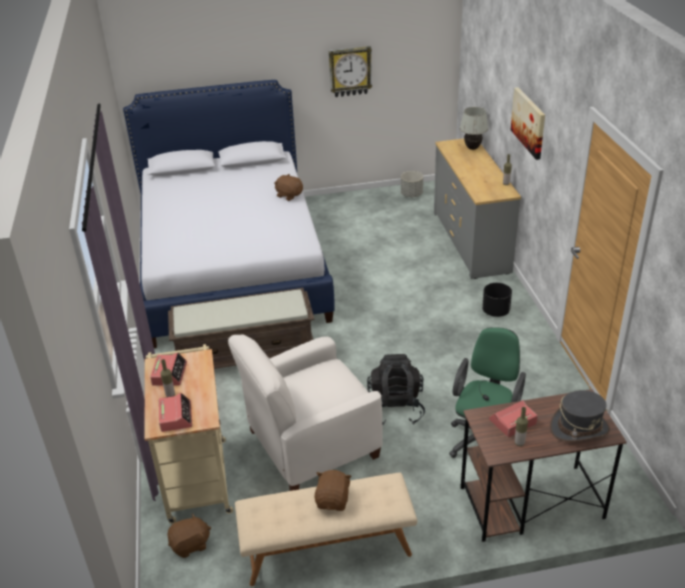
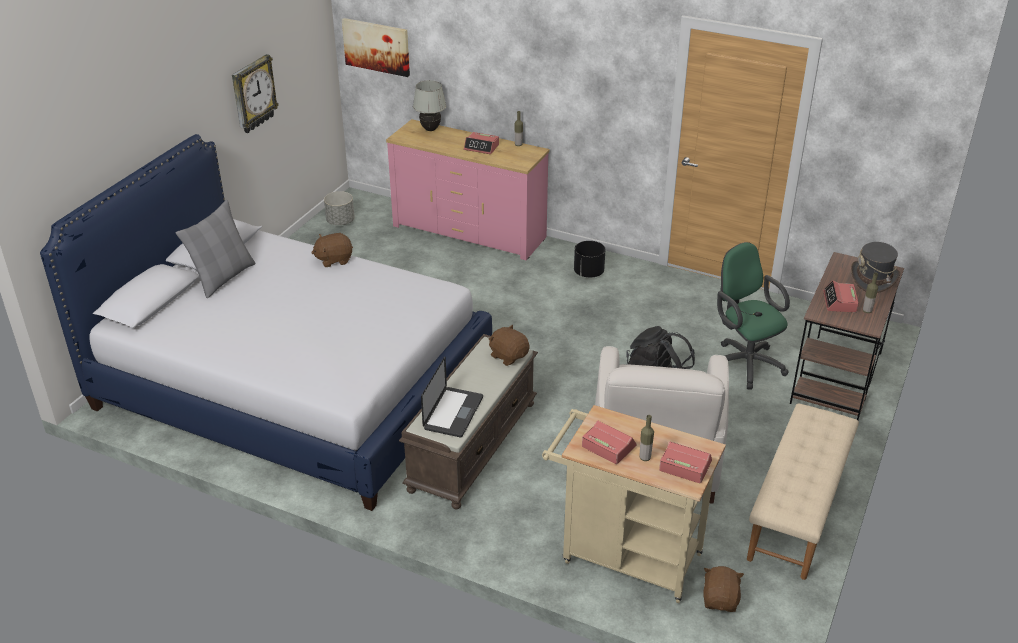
camera: 55 degrees left, 0 degrees up
brown plush toy [315,470,352,511] -> brown plush toy moved to [488,325,530,366]
grey dresser [434,138,521,279] -> pink dresser [386,119,549,260]
picture [511,87,545,160] -> picture moved to [342,18,410,77]
none -> grey pillow [176,200,256,298]
none -> laptop [421,356,483,437]
none -> alarm clock [464,132,499,154]

